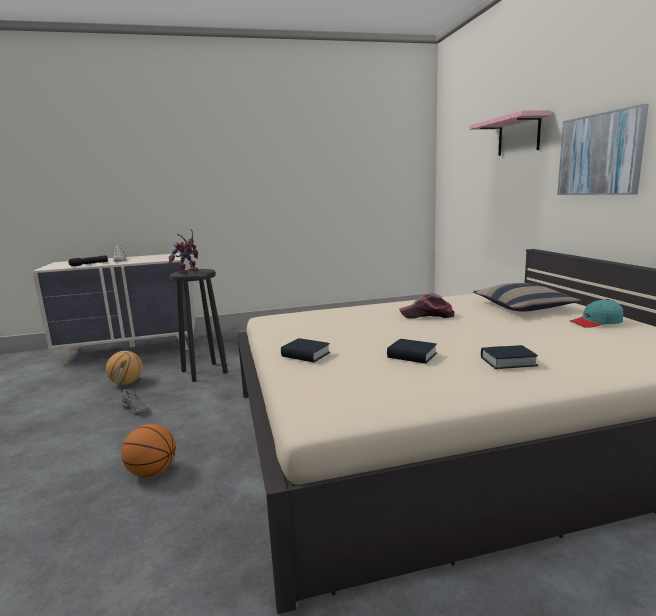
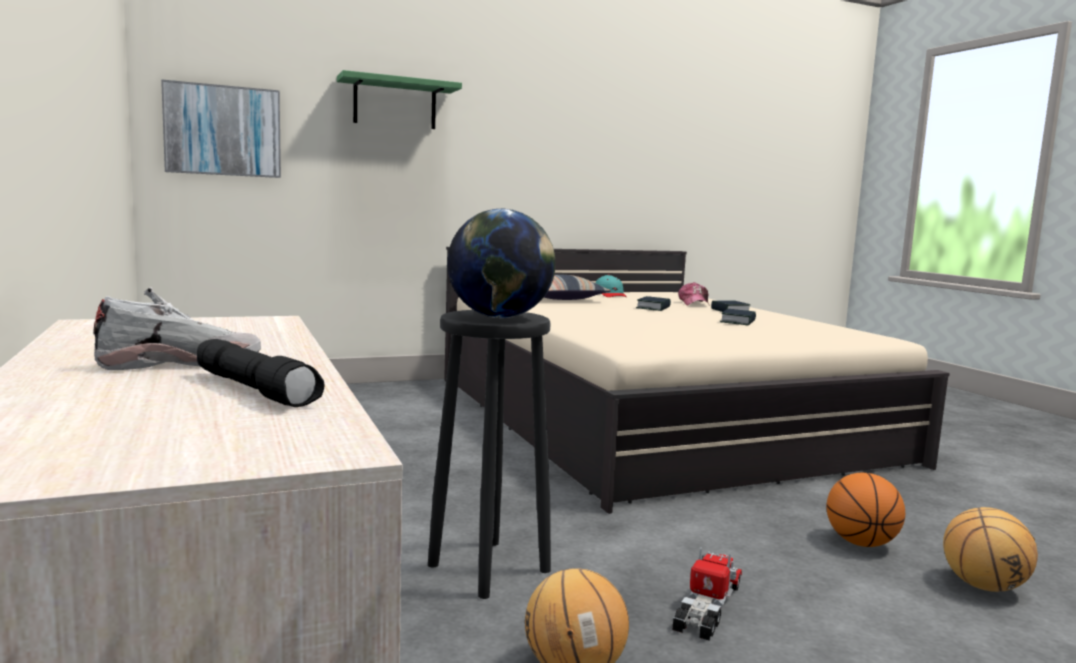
camera: 100 degrees left, 5 degrees down
grey shoe [122,389,150,415] -> toy truck [673,547,742,641]
toy robot [168,229,198,274] -> globe [447,209,555,318]
book [281,338,330,362] -> book moved to [636,296,671,311]
cap [399,295,455,319] -> cap moved to [678,282,710,306]
pink shelf [469,110,551,156] -> green shelf [337,70,462,129]
picture [557,104,649,195] -> picture moved to [161,79,281,178]
none -> basketball [943,507,1038,592]

